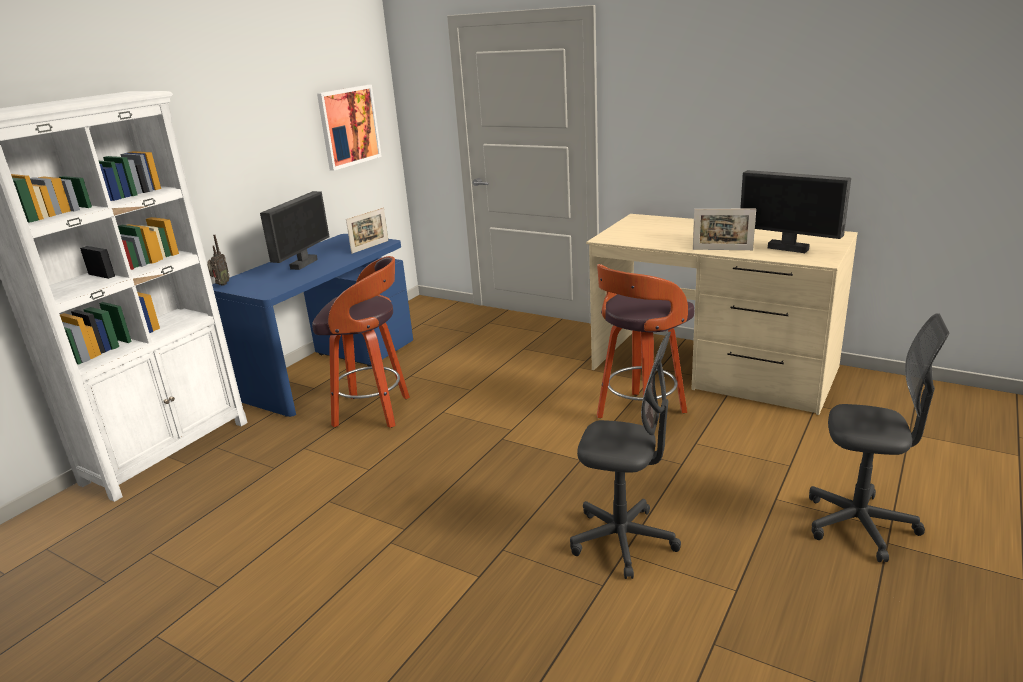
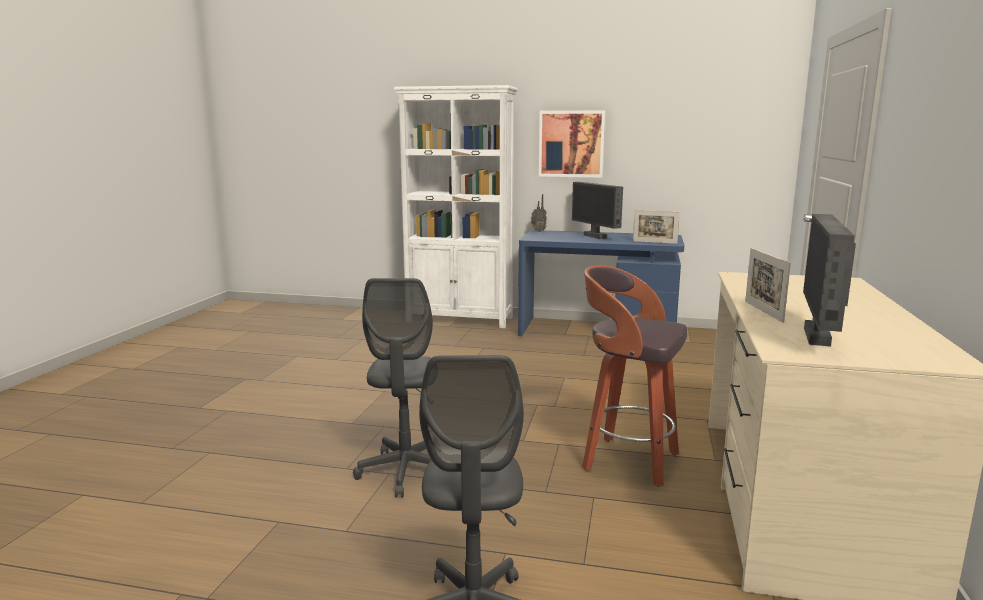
camera: 70 degrees right, 10 degrees down
monitor [260,191,329,270] -> monitor turned 60 degrees clockwise [572,182,623,239]
stool [312,256,410,428] -> none
picture [317,85,382,171] -> picture moved to [539,111,605,178]

